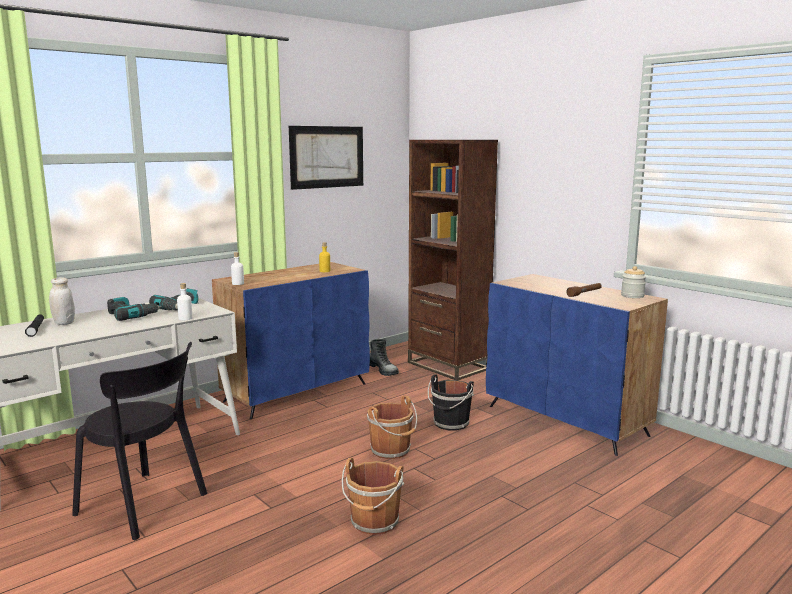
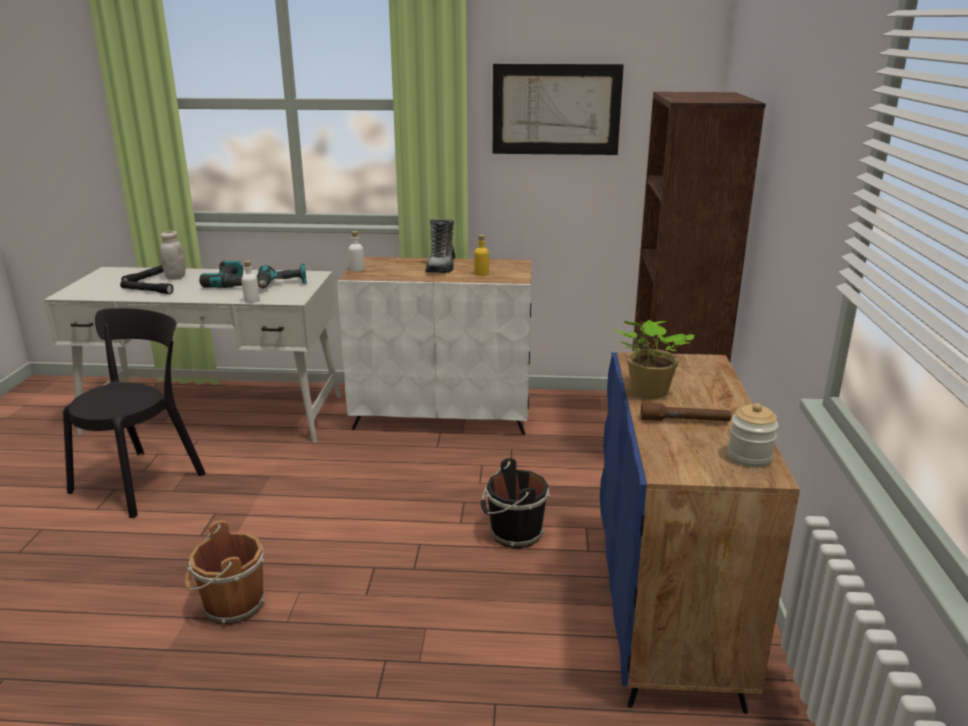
camera: 45 degrees right, 10 degrees up
black chair [72,342,207,540] -> black chair turned 135 degrees counterclockwise [63,308,206,518]
blue cabinet [212,262,370,419] -> white cabinet [337,257,531,435]
brown bucket [367,395,417,459] -> none
boot [369,338,399,376] -> boot moved to [425,219,456,273]
none -> black flashlight [120,281,173,294]
none -> potted plant [613,320,694,399]

